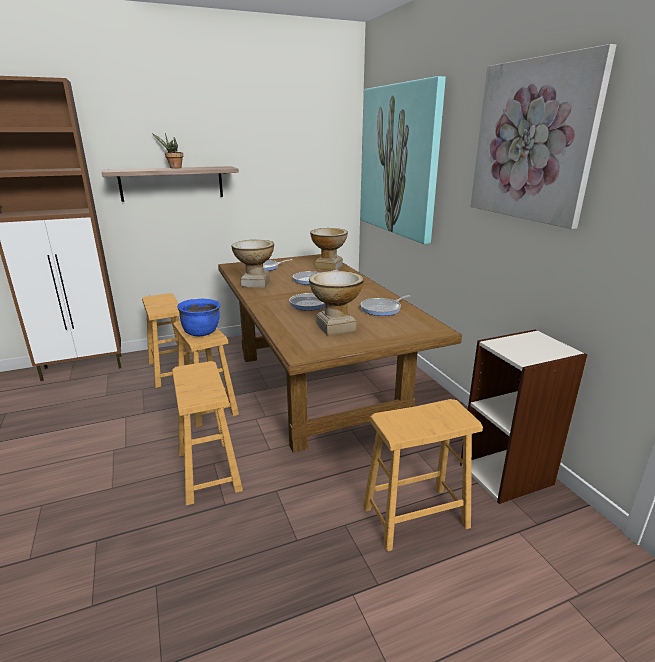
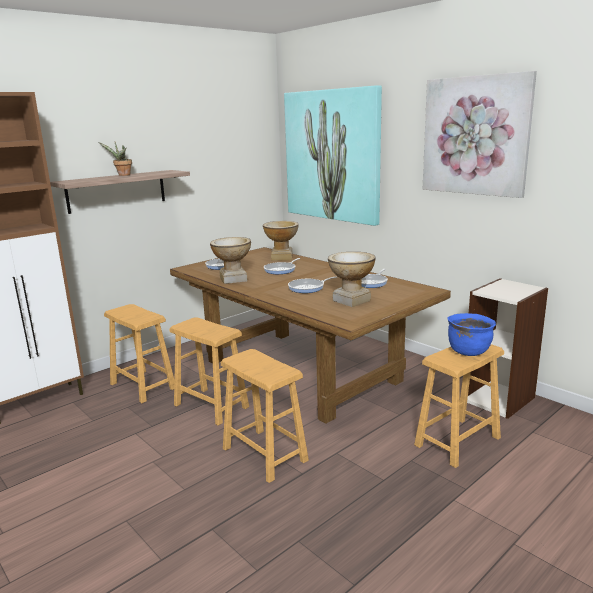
camera: 20 degrees left, 5 degrees down
blue cooking pot [177,299,220,336] -> blue cooking pot moved to [448,313,496,356]

